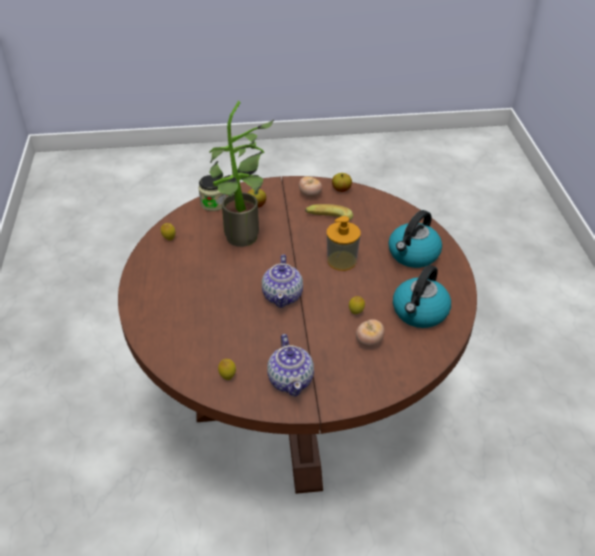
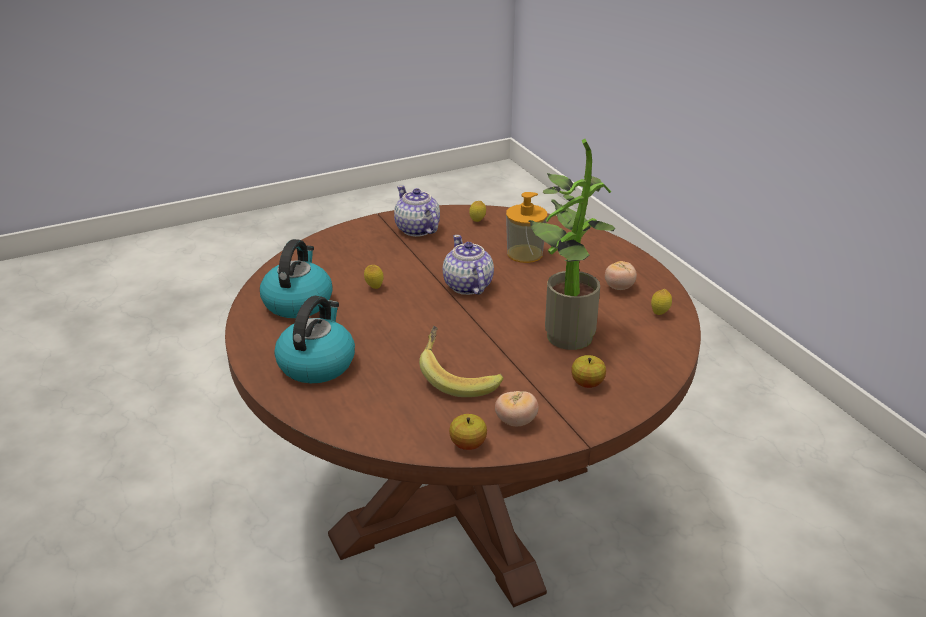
camera: 160 degrees right, 10 degrees down
jar [198,175,226,211] -> none
soap dispenser [327,216,360,271] -> soap dispenser moved to [506,192,547,263]
tomato [356,319,385,347] -> tomato moved to [605,261,637,290]

